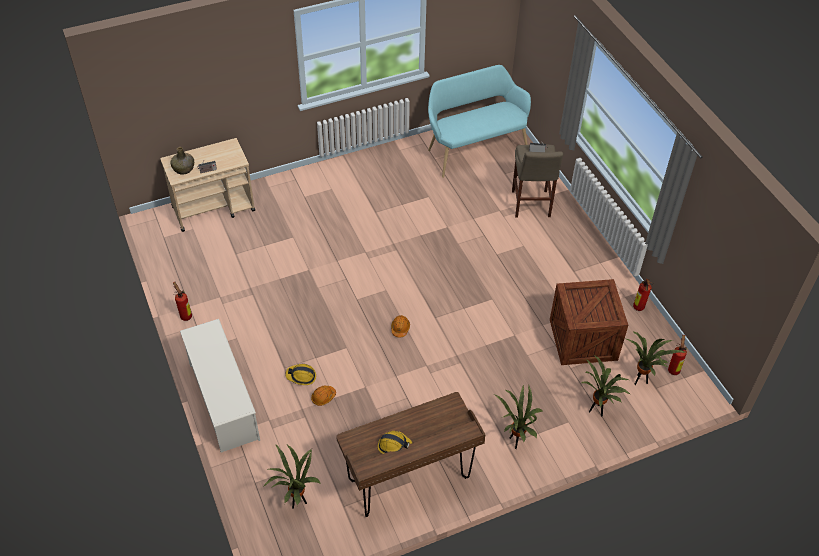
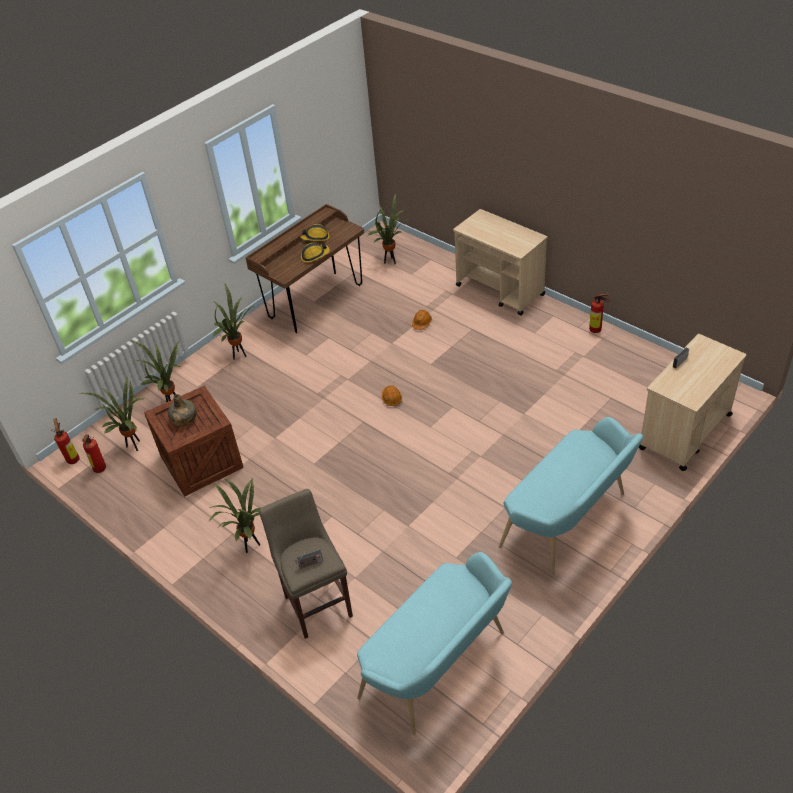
camera: 160 degrees right, 5 degrees down
green bottle [171,147,194,175] -> green bottle moved to [168,394,196,426]
white shoe rack [180,319,260,452] -> beige cart [453,209,548,316]
hard hat [285,364,316,385] -> hard hat moved to [301,243,330,263]
fire extinguisher [633,279,652,311] -> fire extinguisher moved to [51,418,80,464]
none -> potted plant [209,479,260,553]
none -> turquoise bench [499,417,643,575]

